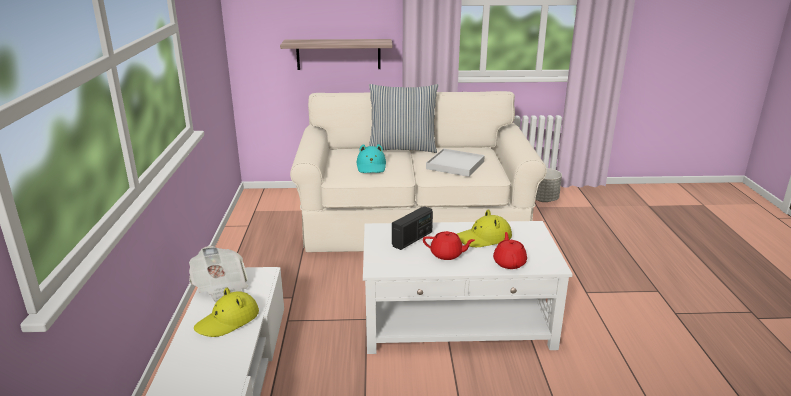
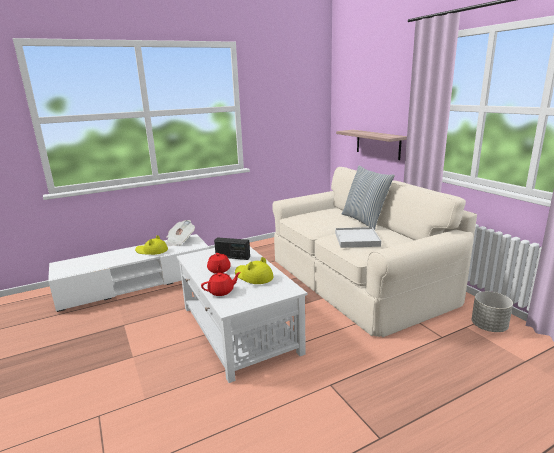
camera: 65 degrees right, 5 degrees down
turquoise hat [357,144,386,173] -> none

